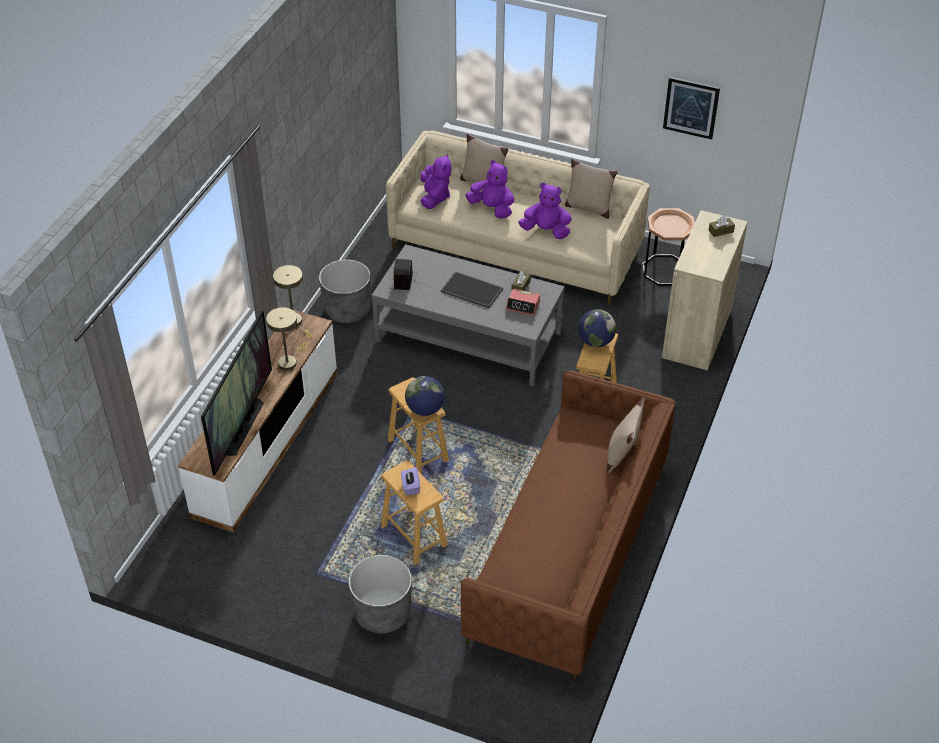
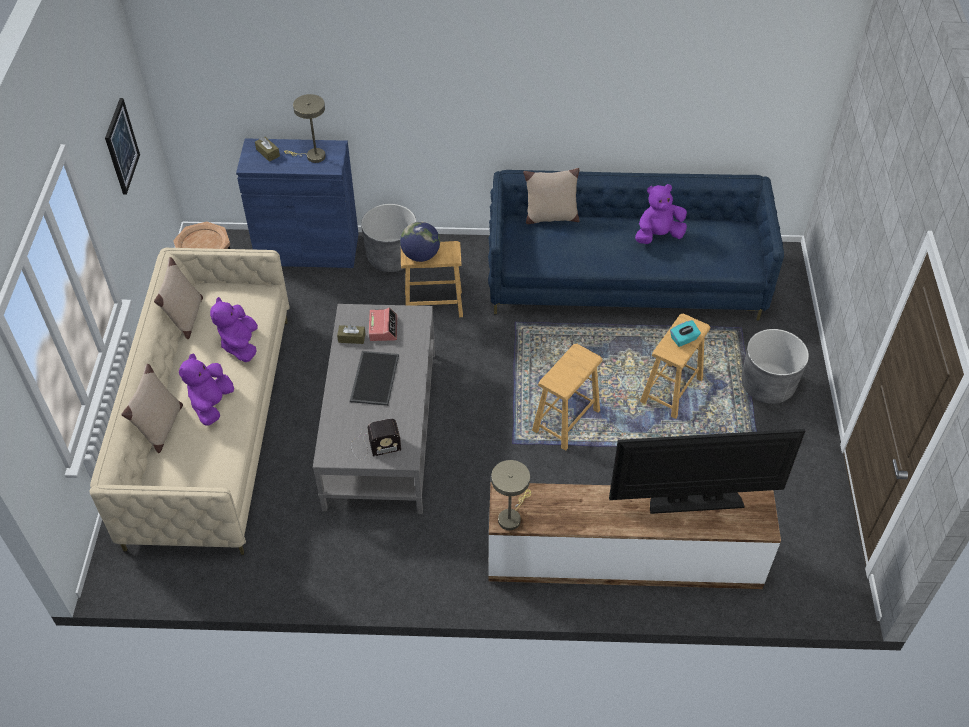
camera: 110 degrees left, 5 degrees up
beige table lamp [266,307,308,371] -> beige table lamp moved to [284,94,326,163]
grey planter [319,260,371,323] -> grey planter moved to [361,204,416,272]
purple tissue box [401,467,420,495] -> turquoise tissue box [670,320,701,347]
globe [405,376,445,416] -> none
purple plush toy [420,154,451,209] -> purple plush toy moved to [635,184,687,244]
brown sofa [461,370,676,681] -> blue sofa [488,170,784,321]
beige cabinet [662,210,748,371] -> blue cabinet [236,138,358,268]

